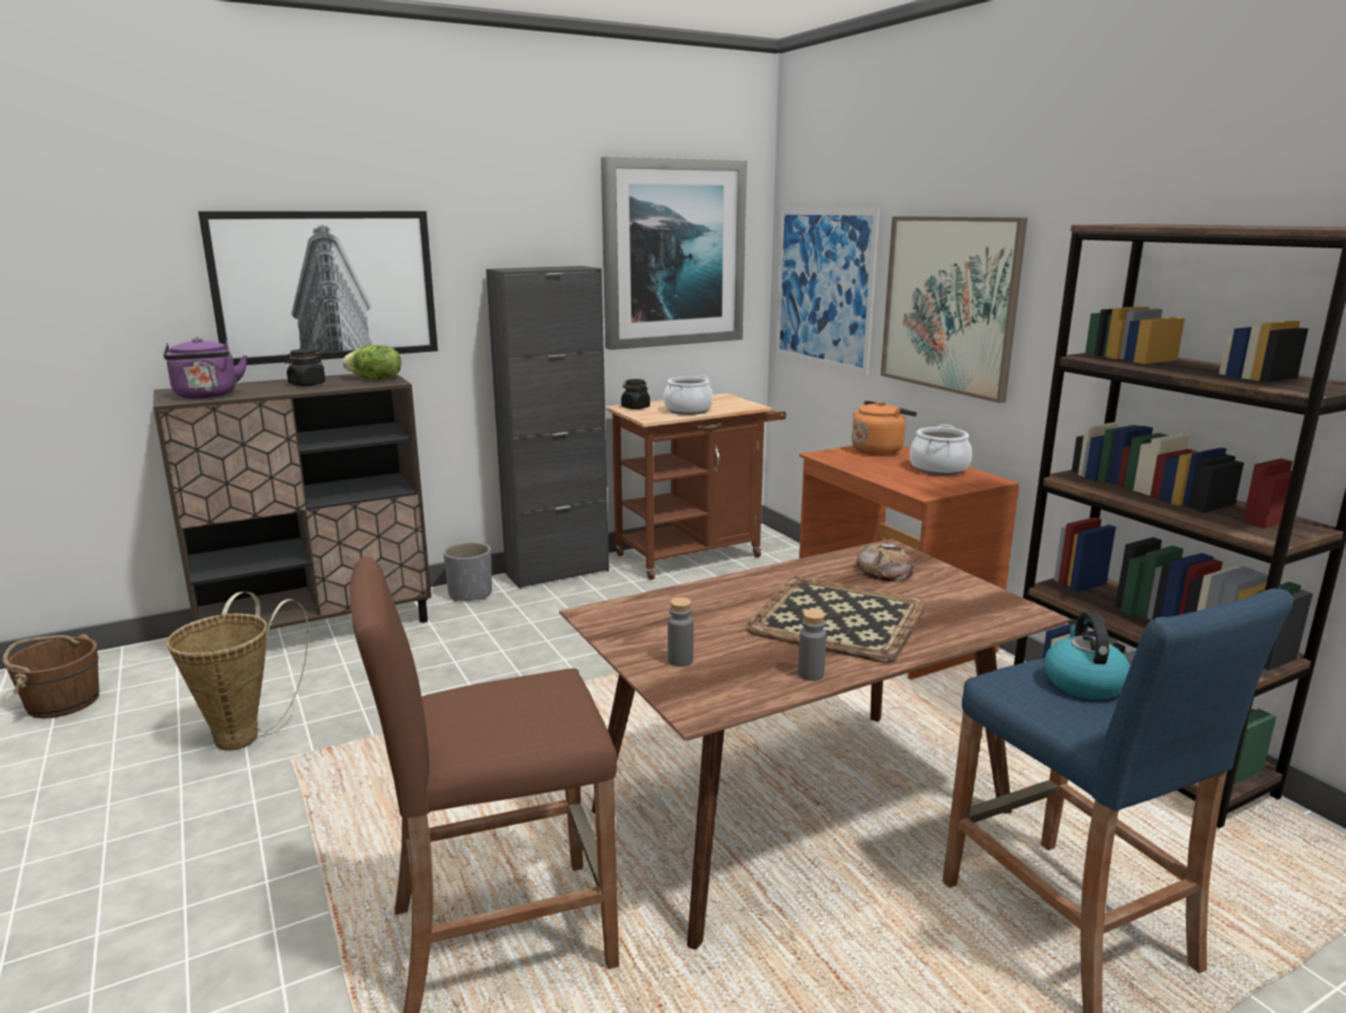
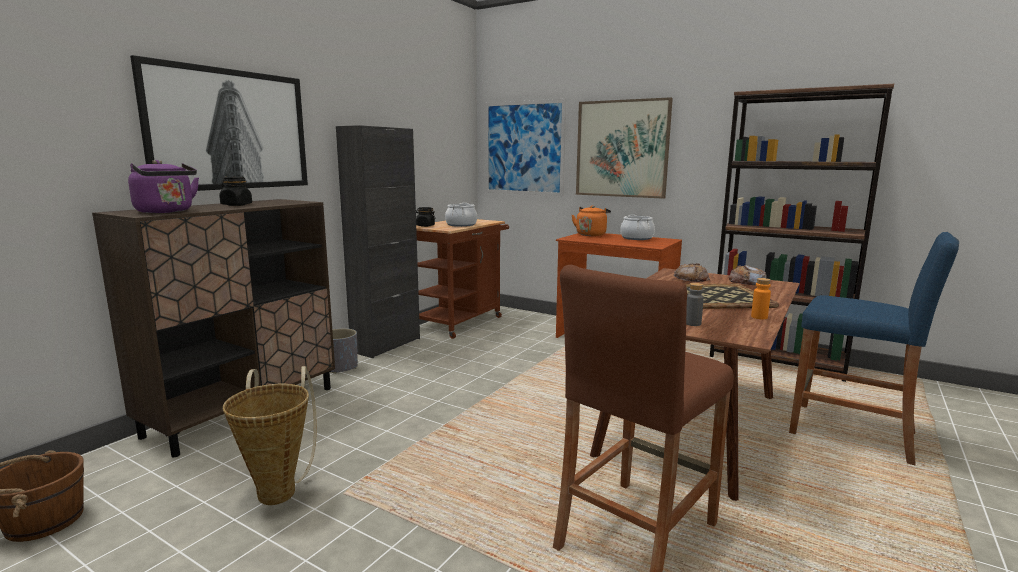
camera: 30 degrees left, 5 degrees down
lettuce [342,345,401,379] -> none
picture [601,157,747,350] -> none
grey bottle [798,609,826,681] -> orange bottle [751,278,771,319]
kettle [1044,612,1130,699] -> none
none -> bread [729,265,767,285]

